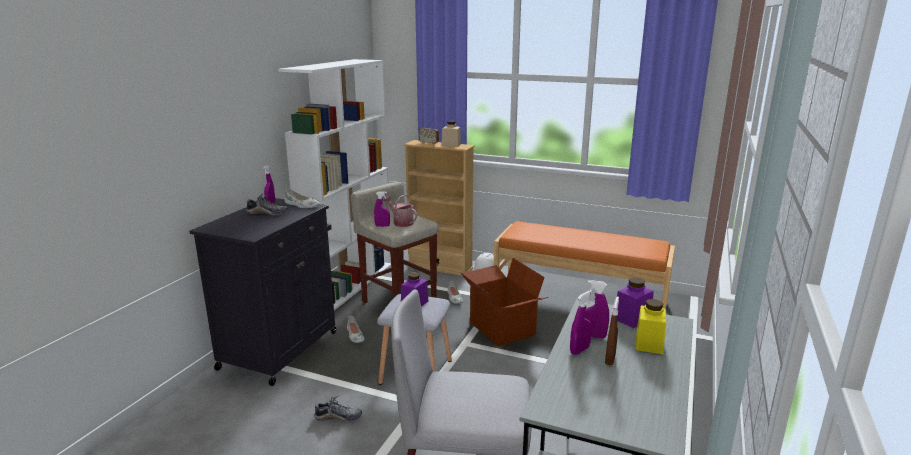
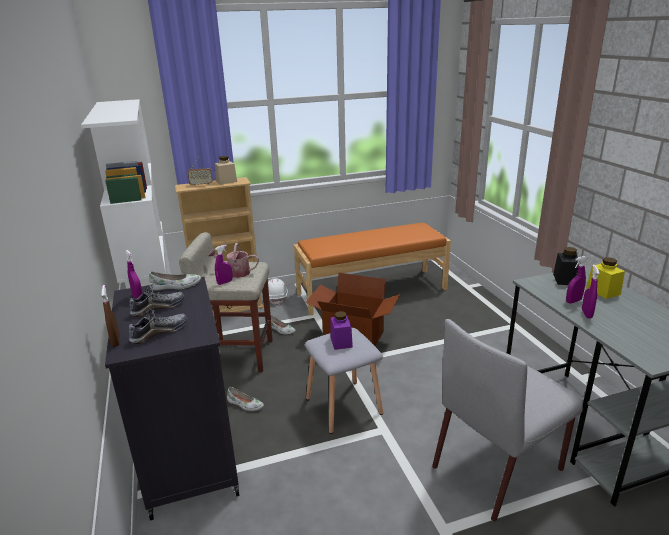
camera: 40 degrees left, 5 degrees up
shoe [314,395,362,422] -> shoe moved to [129,308,187,344]
brown spray bottle [605,297,619,365] -> brown spray bottle moved to [101,285,120,347]
purple jar [617,277,654,328] -> black jar [553,247,579,285]

